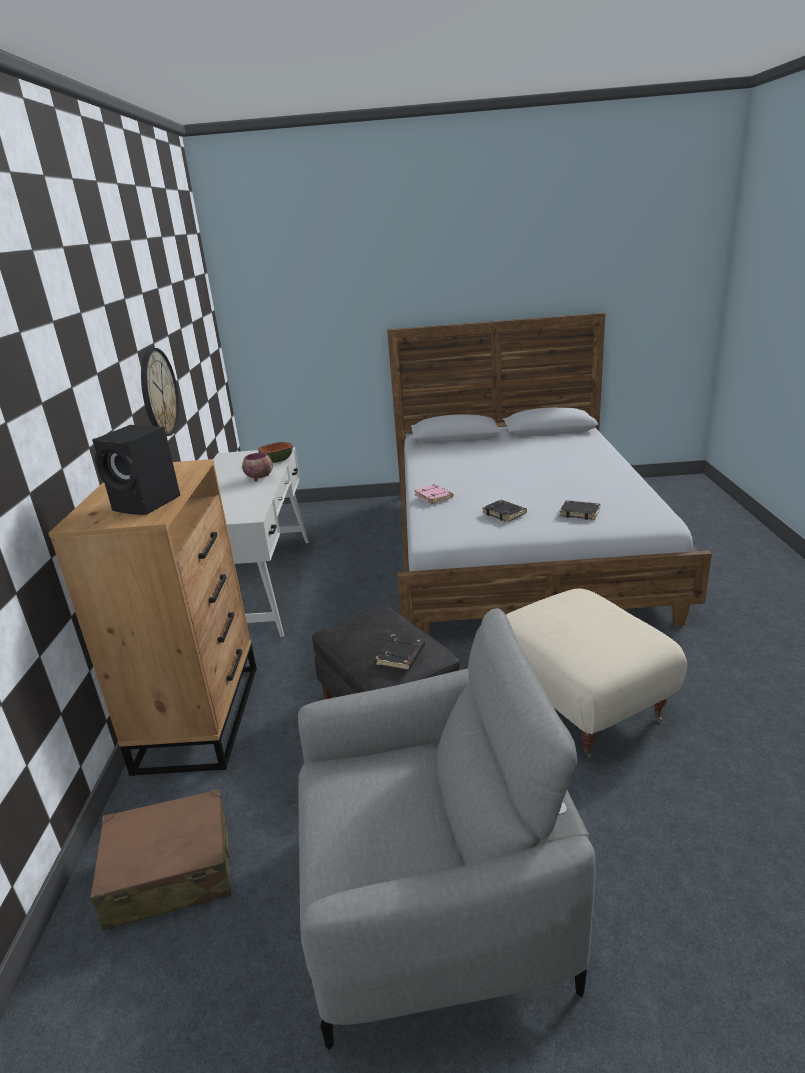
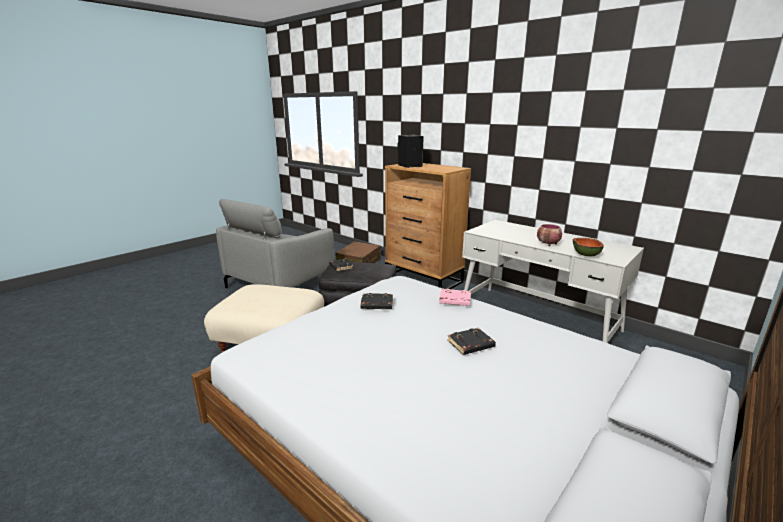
camera: 130 degrees right, 5 degrees down
wall clock [141,348,179,436] -> none
black book [559,500,600,520] -> black book moved to [447,328,496,355]

